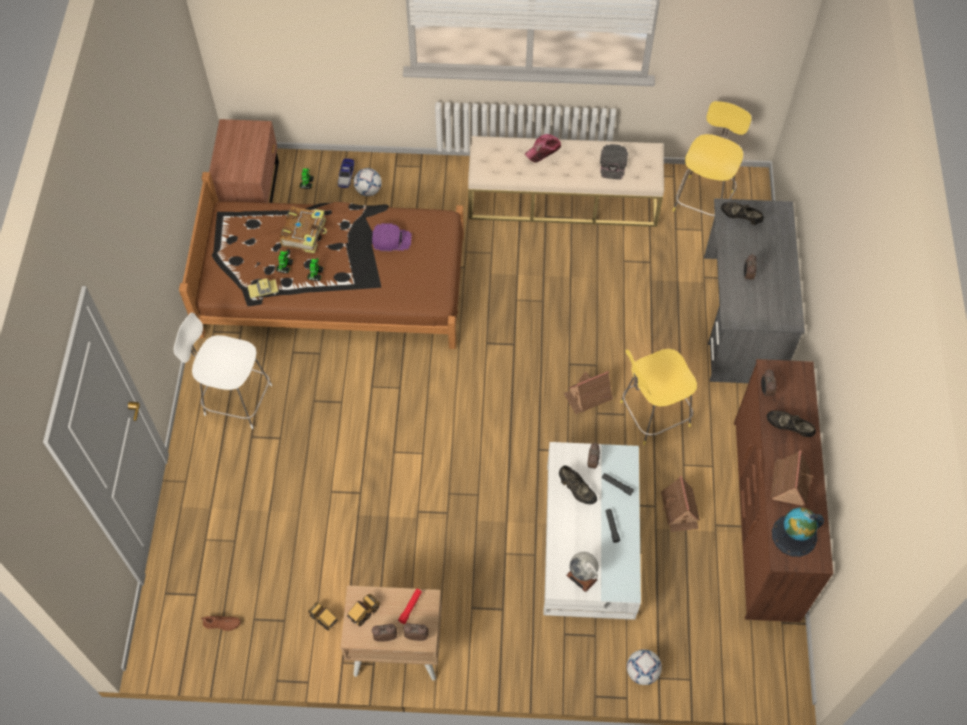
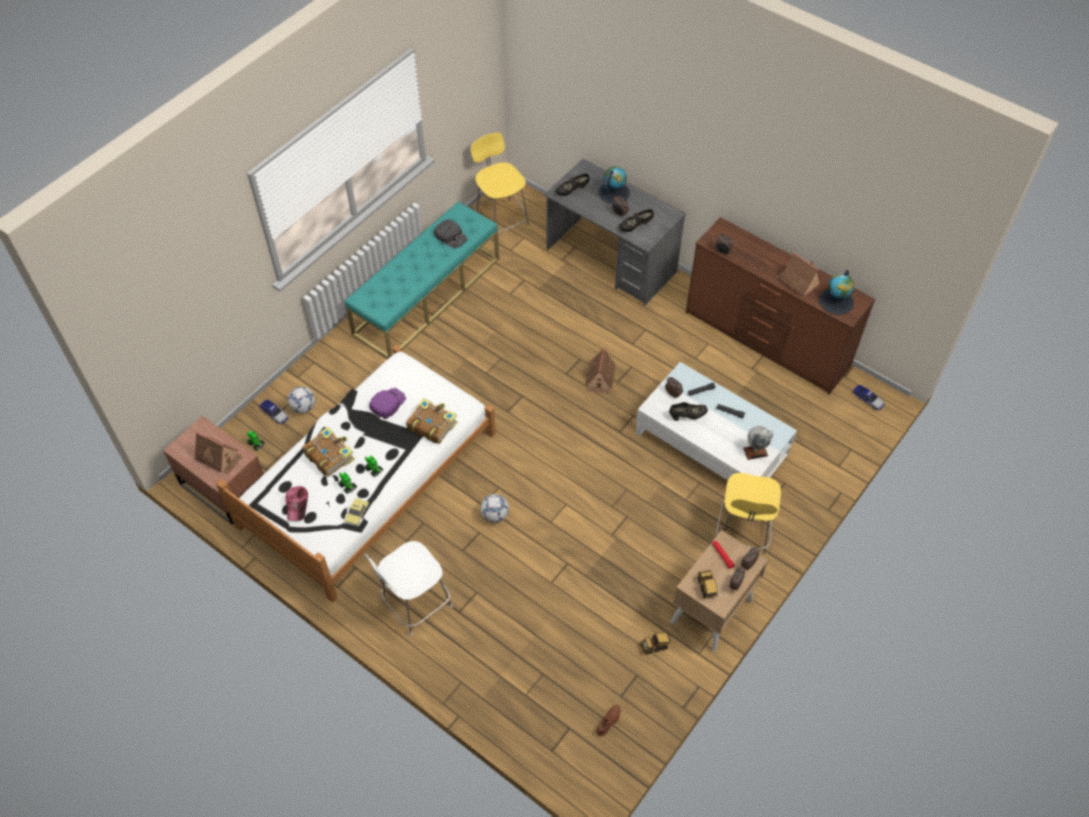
camera: 55 degrees left, 5 degrees down
brown bed [179,172,464,349] -> white bed [216,345,496,602]
beige bench [468,136,664,227] -> turquoise bench [345,201,499,359]
cap [525,134,561,163] -> cap moved to [285,486,308,521]
yellow stool [620,349,697,445] -> yellow stool moved to [716,473,781,557]
football [627,649,662,685] -> football moved to [480,494,509,523]
toy house [661,476,700,532] -> toy house moved to [194,432,243,475]
black shoe [767,410,816,437] -> black shoe moved to [619,209,654,232]
none -> book [406,398,457,444]
none -> globe [598,166,630,204]
none -> toy car [853,385,885,410]

